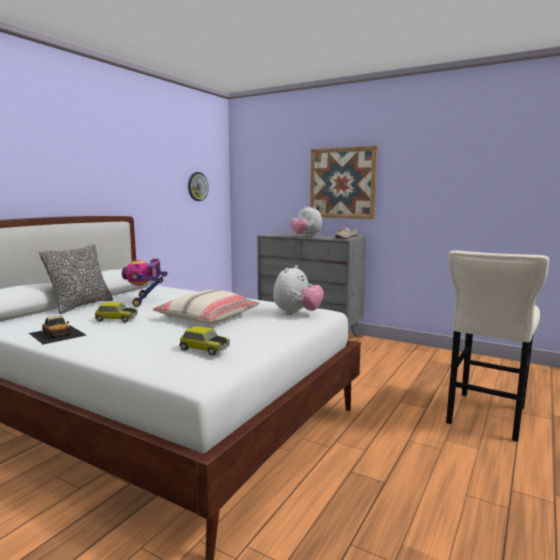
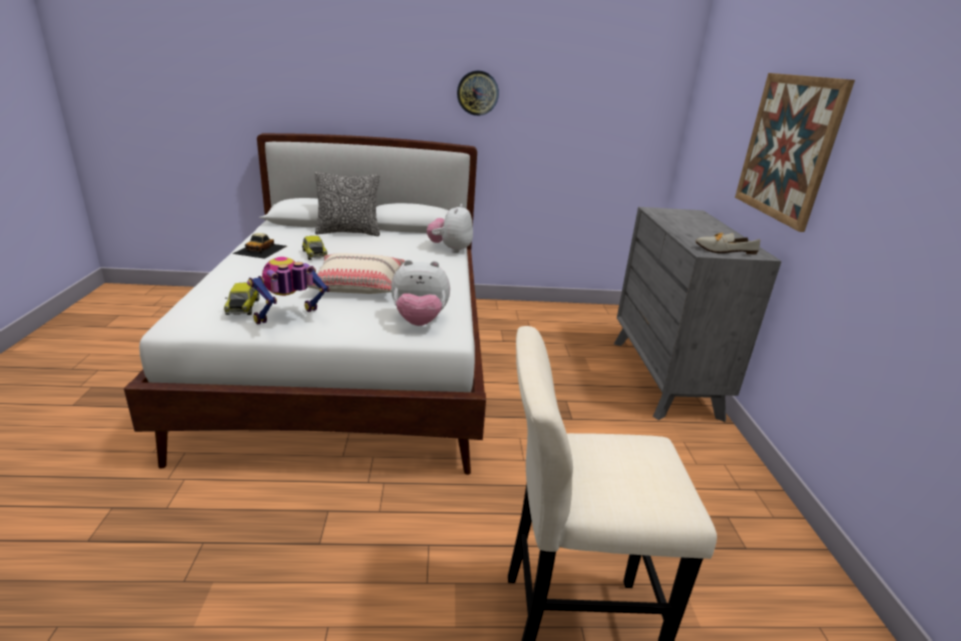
camera: 55 degrees right, 15 degrees up
toy robot [122,258,167,307] -> toy robot moved to [247,257,330,325]
wall clock [188,172,209,201] -> wall clock moved to [457,70,499,116]
plush toy [290,206,322,237] -> plush toy moved to [427,204,473,253]

